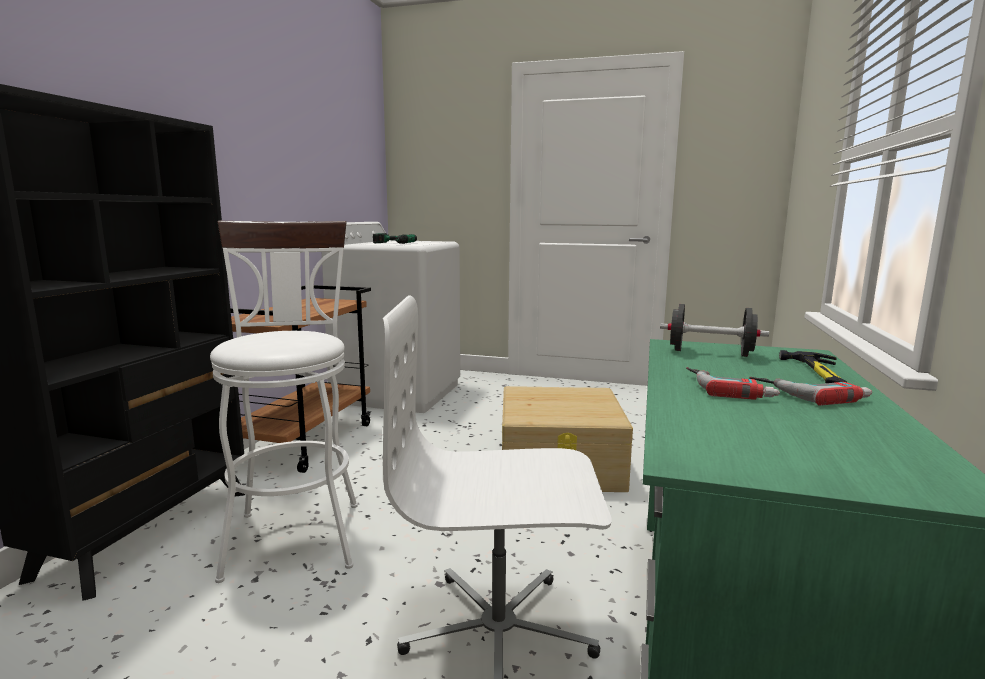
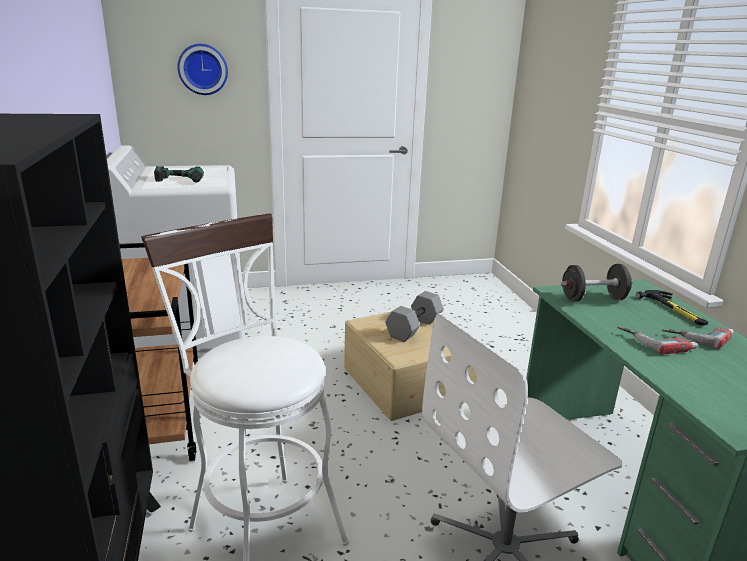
camera: 30 degrees left, 10 degrees up
none -> wall clock [178,44,228,95]
none -> grey dumbbell [385,291,444,342]

